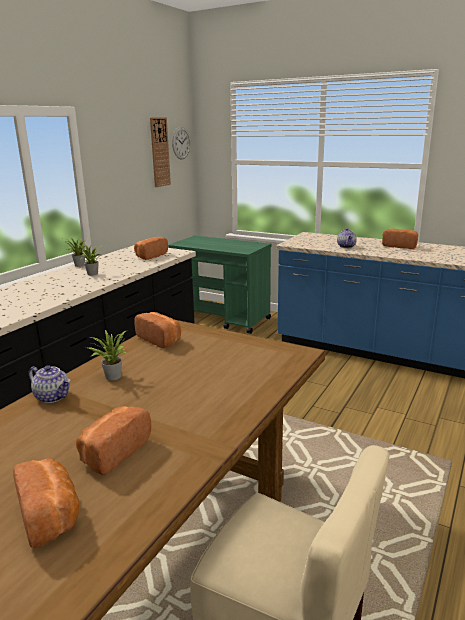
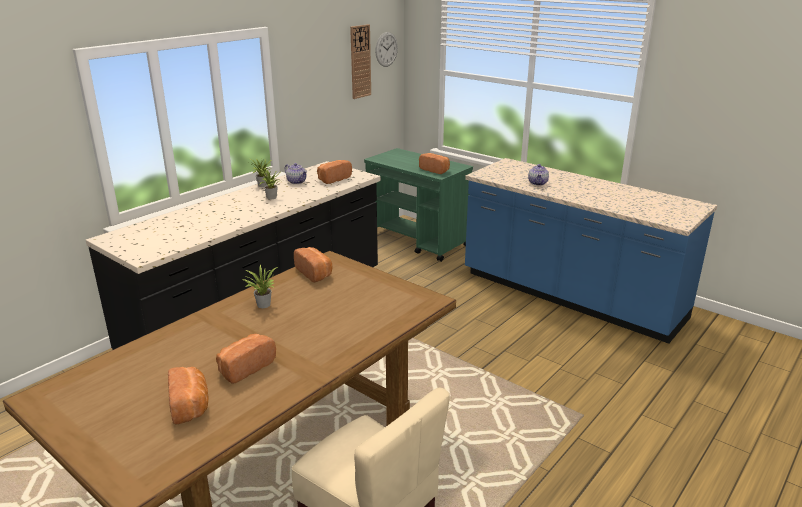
camera: 10 degrees right, 5 degrees up
teapot [29,366,71,403] -> teapot moved to [285,163,307,184]
bread [382,229,418,249] -> bread moved to [419,153,450,174]

